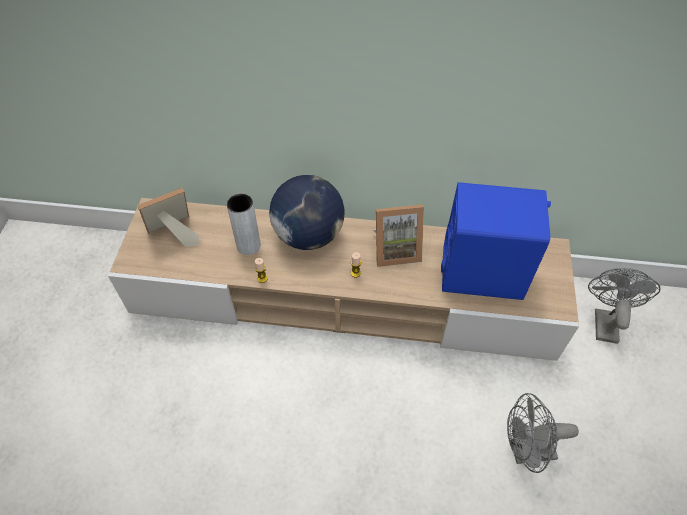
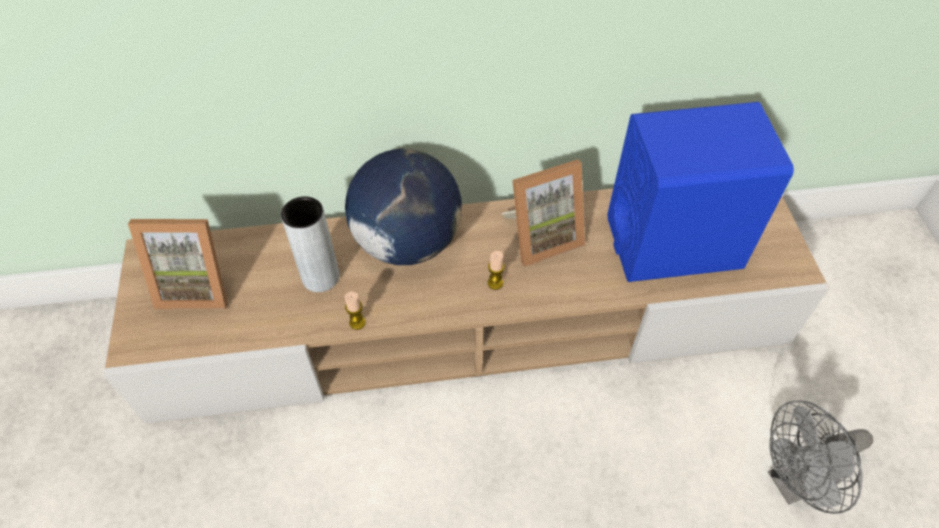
camera: 15 degrees left, 0 degrees up
picture frame [137,188,199,247] -> picture frame turned 135 degrees counterclockwise [128,219,228,309]
grey fan [588,268,661,344] -> none

